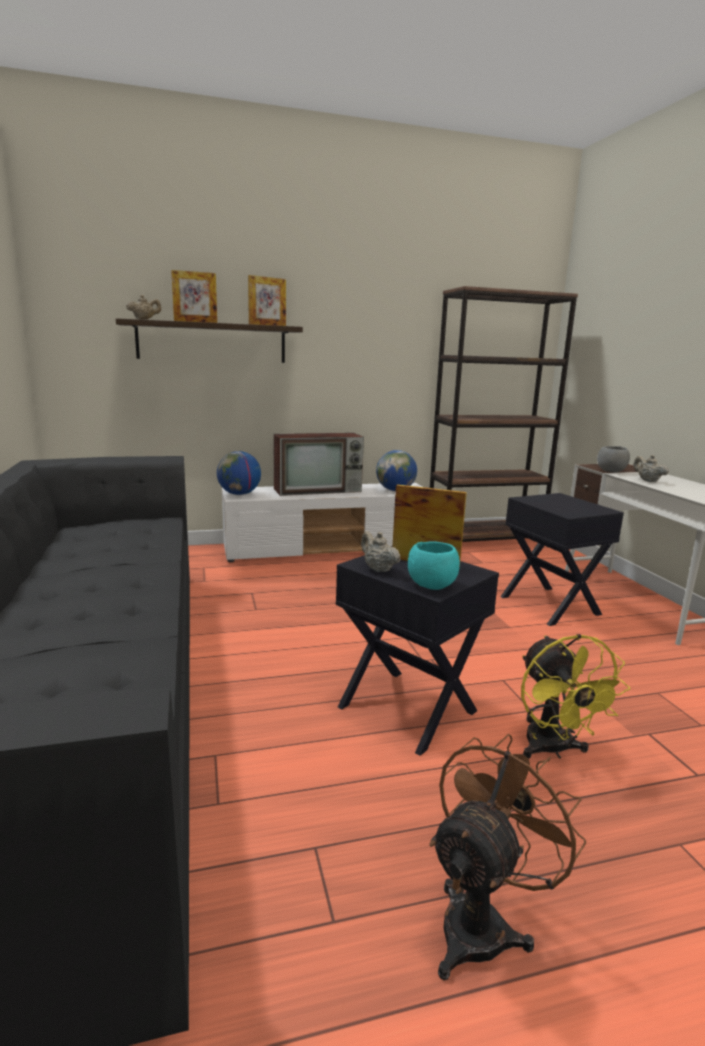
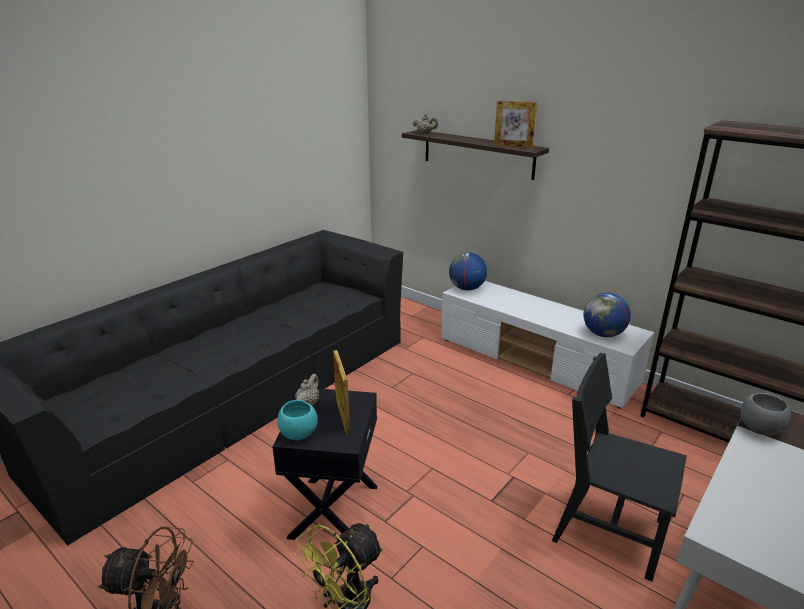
camera: 55 degrees right, 10 degrees up
picture frame [171,270,217,323] -> none
television [274,433,364,496] -> none
black side table [500,493,624,626] -> black chair [552,353,687,581]
beige teapot [633,455,669,482] -> none

